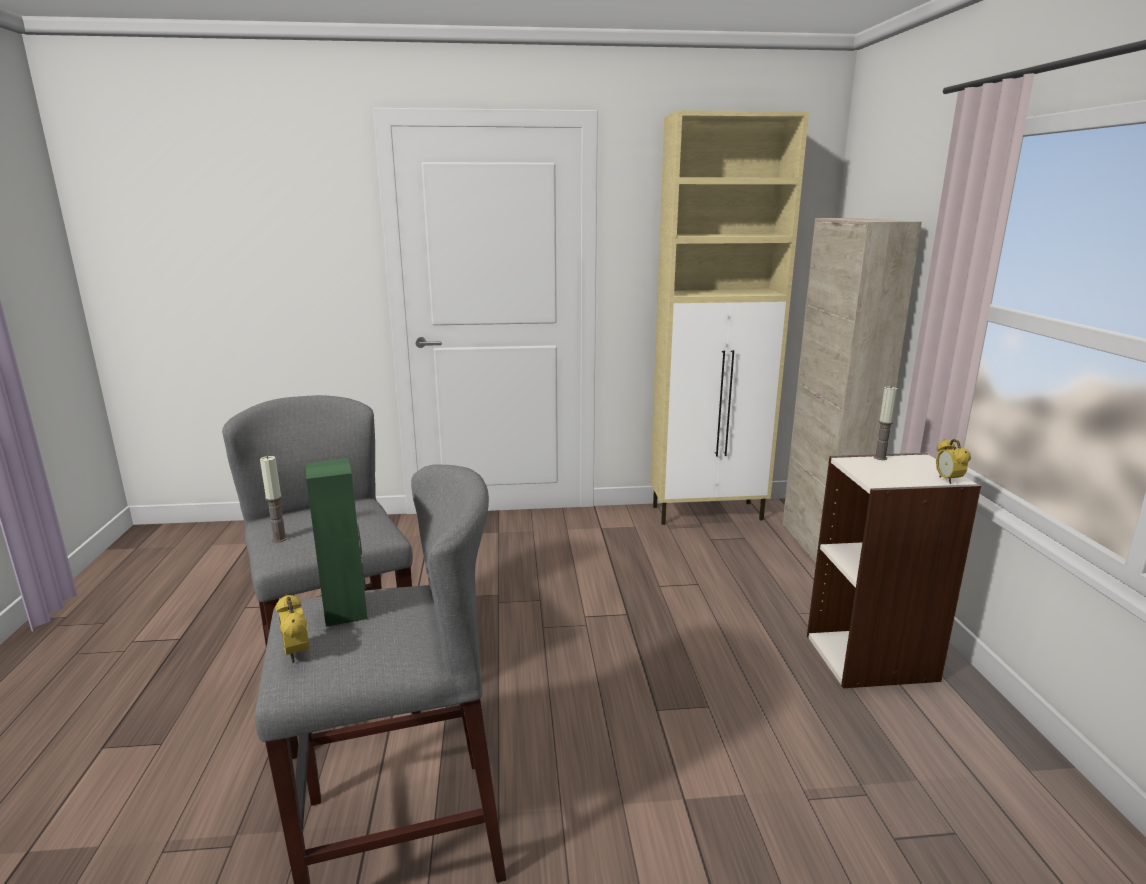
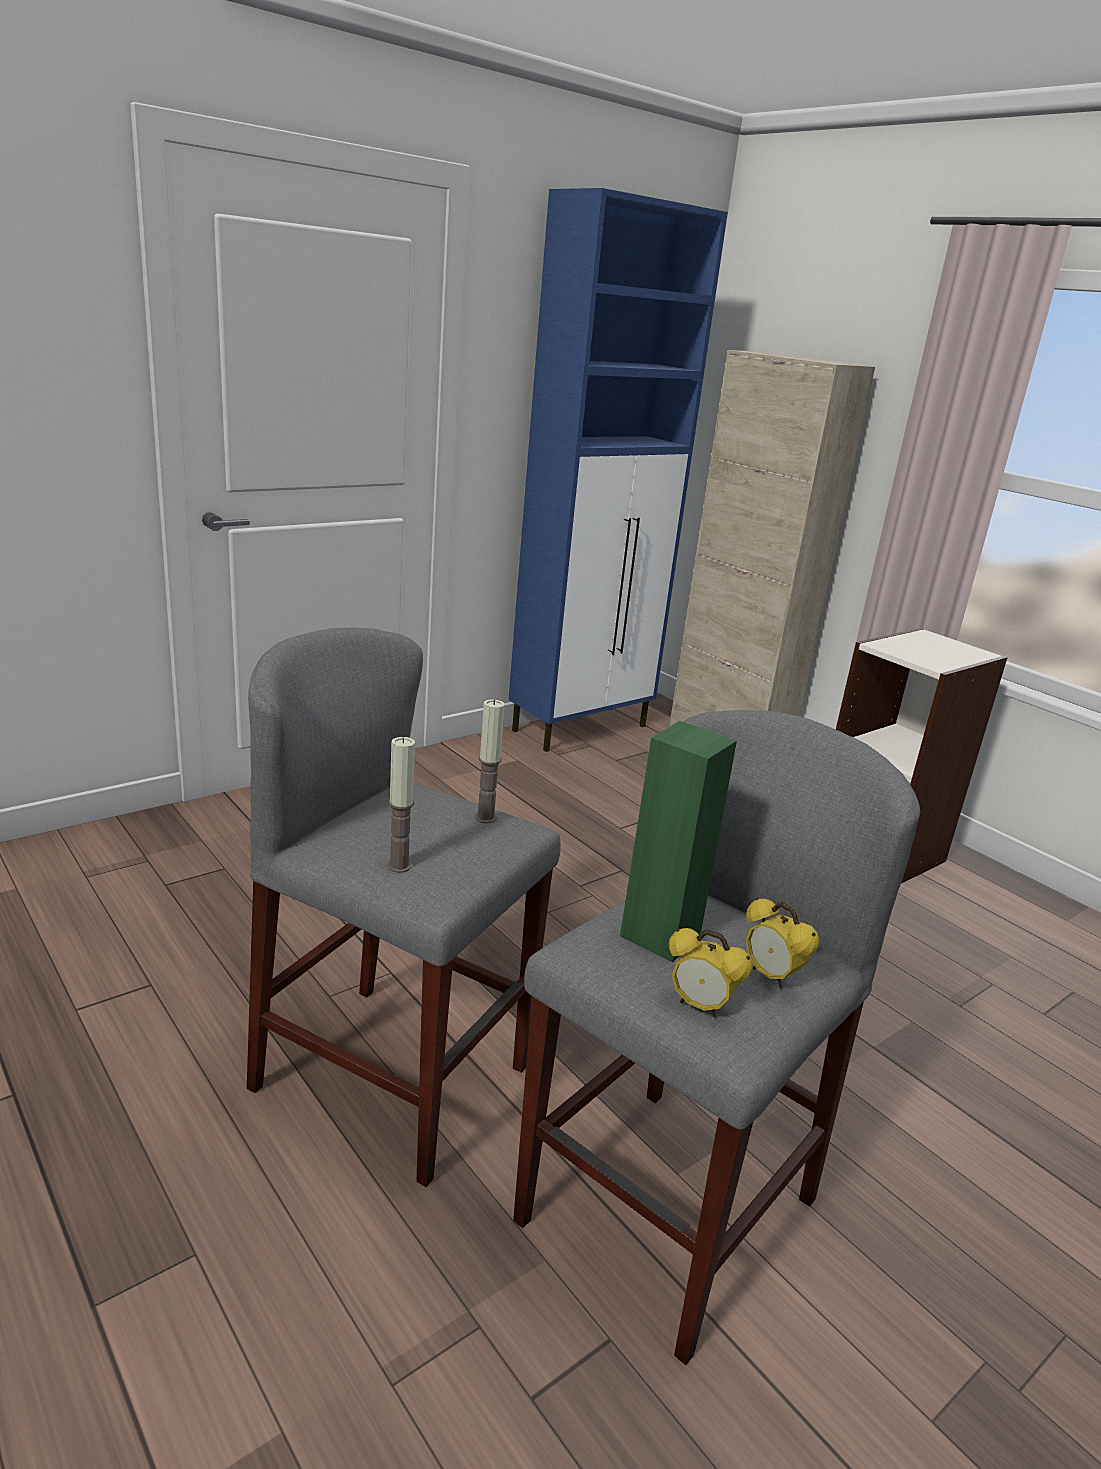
camera: 35 degrees left, 5 degrees up
beige cabinet [650,110,809,525] -> blue cabinet [508,188,728,752]
candle [874,386,897,460] -> candle moved to [475,699,505,823]
alarm clock [936,439,971,484] -> alarm clock moved to [746,897,819,988]

